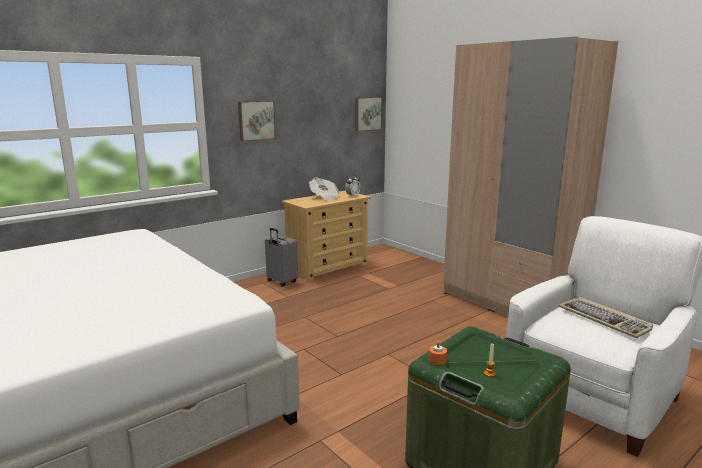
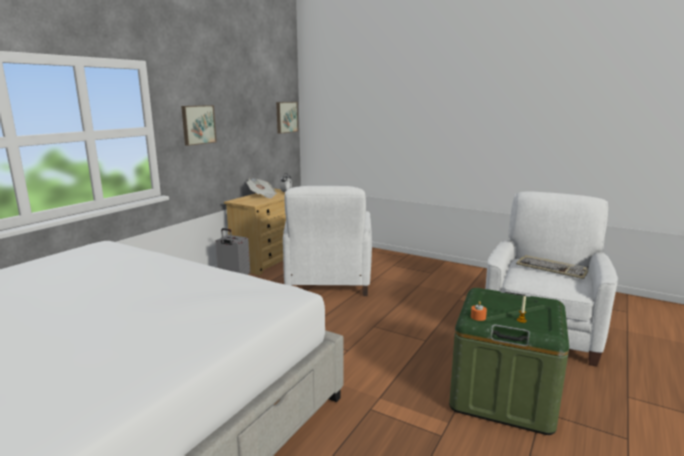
camera: 20 degrees left, 0 degrees up
beige wardrobe [443,36,618,316] -> none
none -> white armchair [283,186,372,296]

